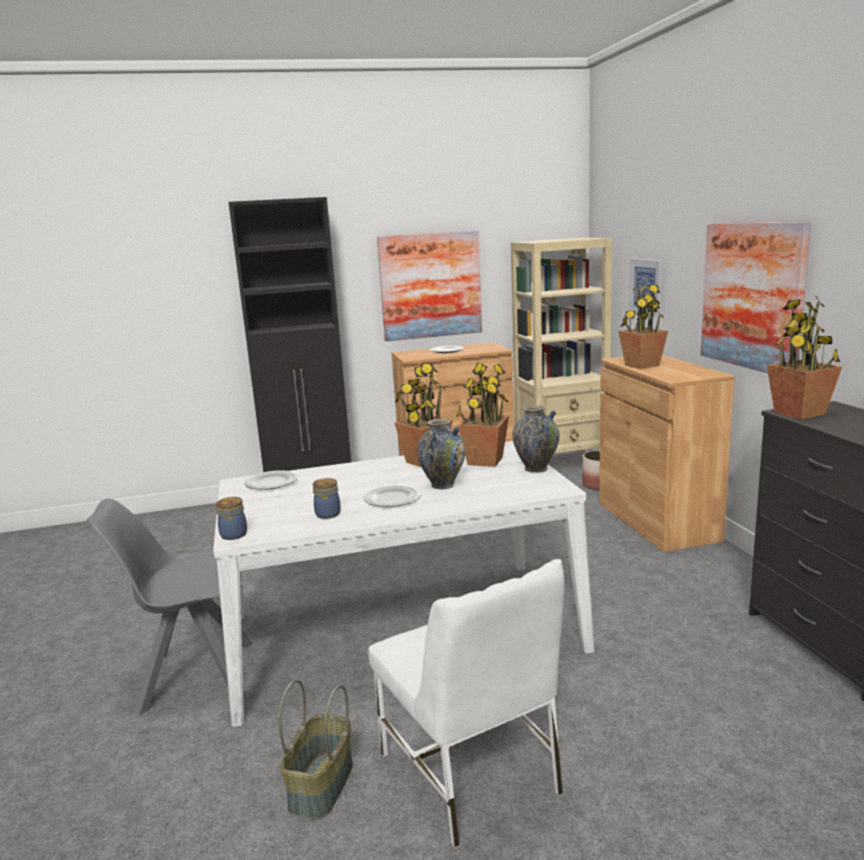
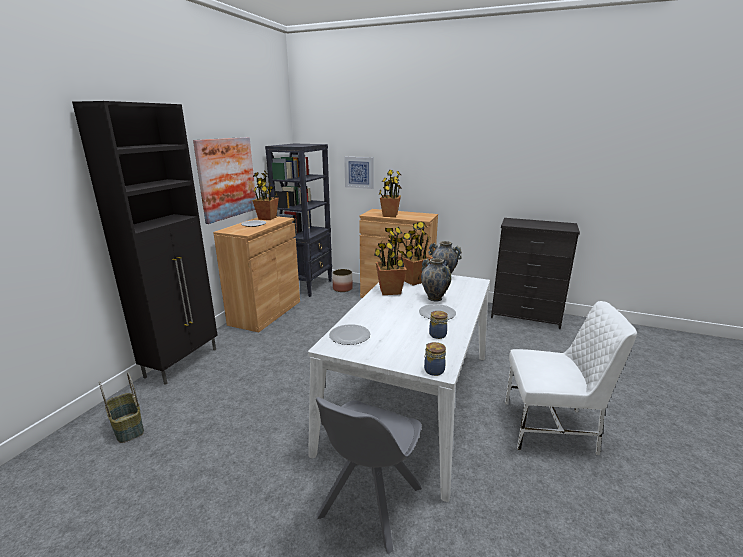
camera: 55 degrees left, 5 degrees up
basket [279,680,353,819] -> basket moved to [99,372,144,443]
beige bookcase [511,238,613,456] -> black bookcase [265,144,332,297]
picture [701,221,811,373] -> none
potted plant [767,296,842,419] -> potted plant moved to [252,171,279,220]

